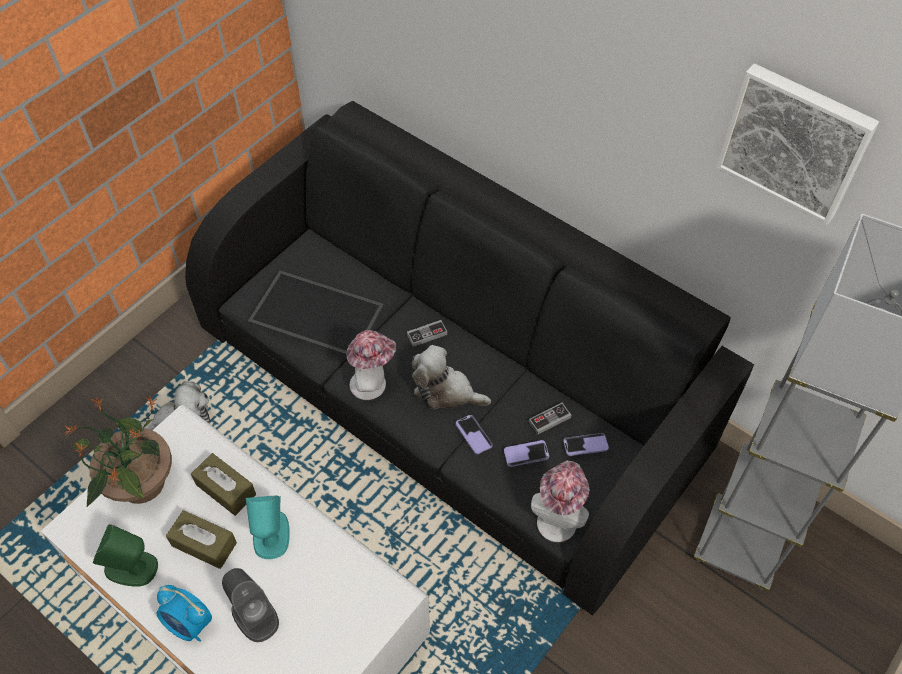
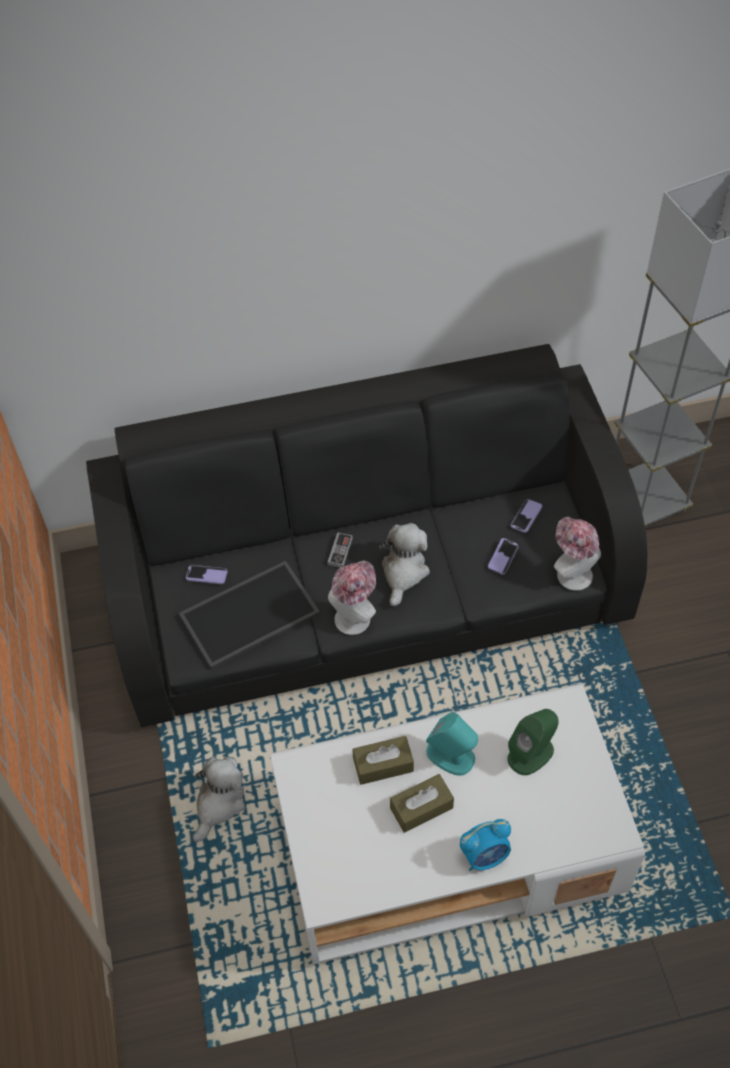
camera: 50 degrees left, 0 degrees up
potted plant [64,396,172,507] -> none
green speaker [93,524,158,586] -> green speaker moved to [507,709,558,775]
grey speaker [222,568,279,642] -> none
plush toy [412,345,491,409] -> plush toy turned 135 degrees clockwise [379,523,430,607]
phone [455,415,493,454] -> phone moved to [186,565,228,584]
game controller [529,403,571,434] -> none
picture [716,63,879,225] -> none

